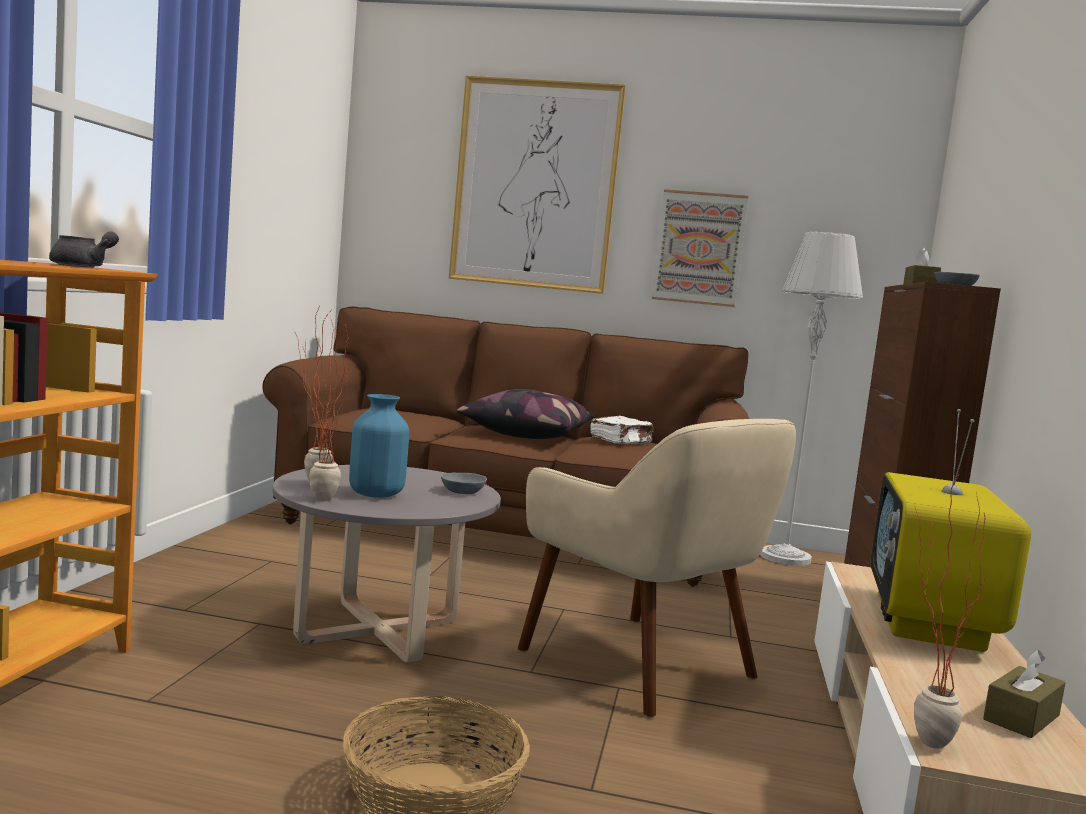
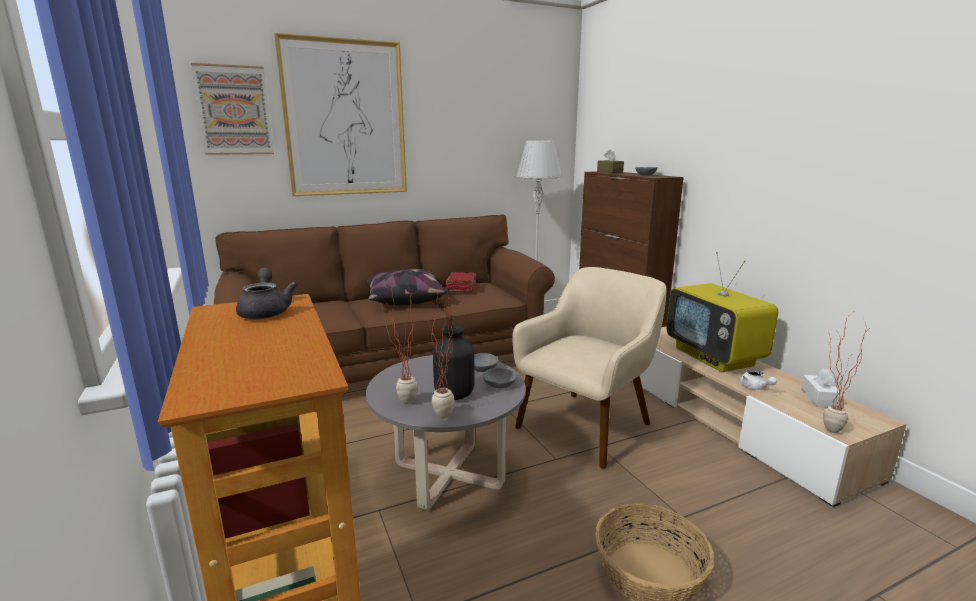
camera: 35 degrees left, 10 degrees up
blue vase [349,394,409,498] -> black vase [433,325,475,400]
beige armchair [518,419,796,718] -> beige armchair turned 60 degrees counterclockwise [512,267,666,469]
white book [590,416,653,444] -> red book [446,272,477,293]
picture [652,189,749,307] -> picture moved to [191,63,274,155]
brown tissue box [983,650,1066,738] -> white tissue box [801,368,842,408]
none -> grey bowl [483,368,516,388]
none -> white teapot [740,369,777,390]

